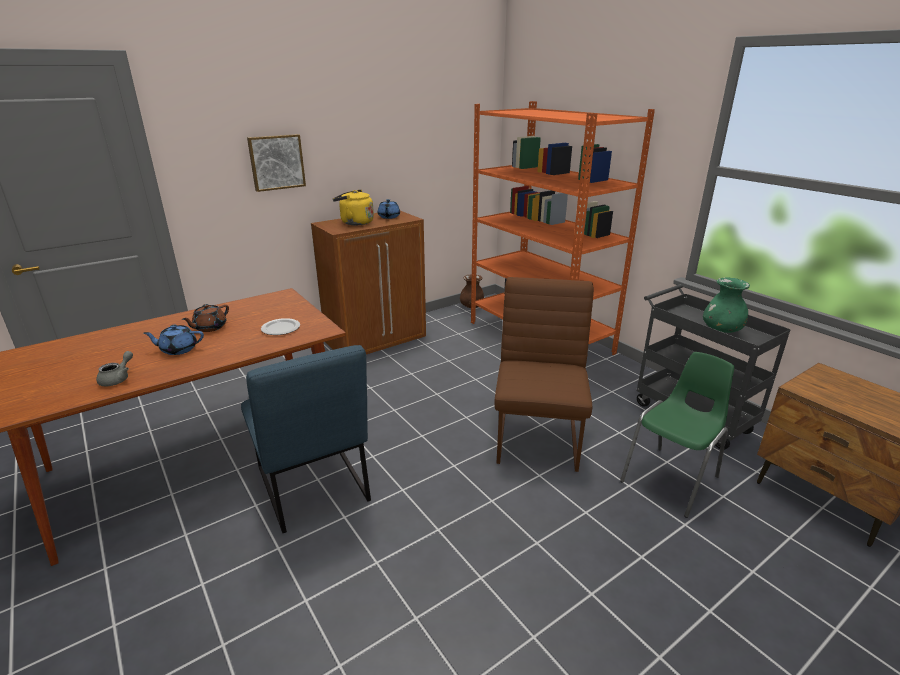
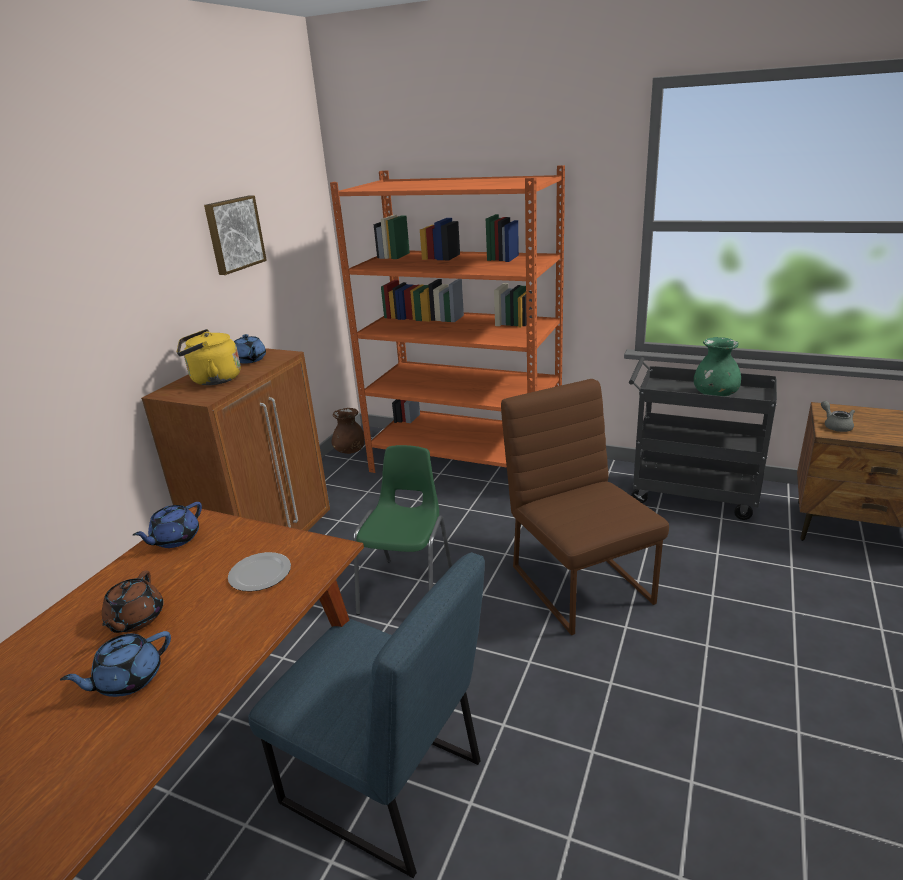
camera: 30 degrees left, 0 degrees up
grey teapot [96,351,133,386] -> grey teapot moved to [821,401,855,432]
picture [247,134,306,192] -> picture moved to [204,195,267,275]
green chair [620,352,734,518] -> green chair moved to [353,445,452,615]
none -> blue teapot [133,502,202,548]

